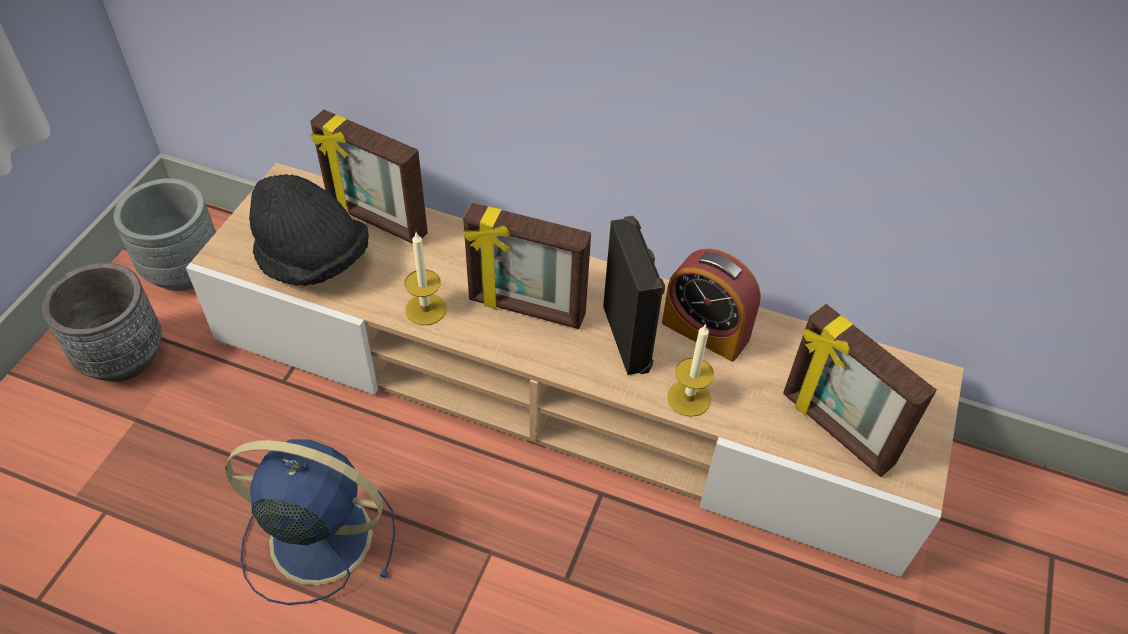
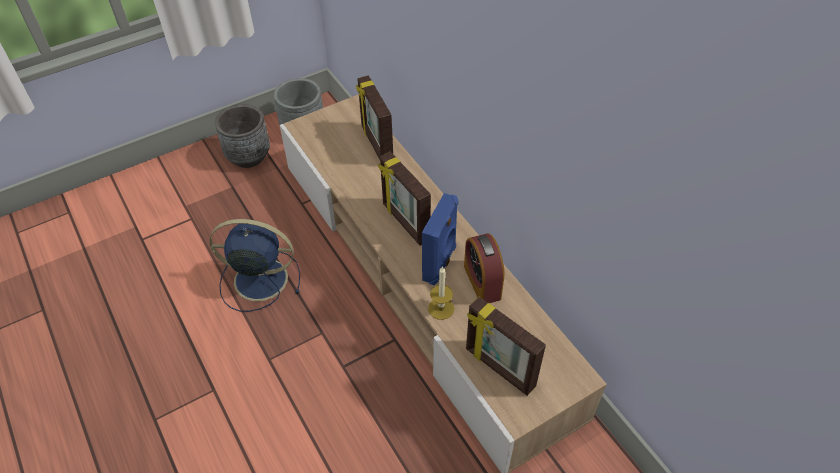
camera: 40 degrees right, 0 degrees up
blue fan [225,439,395,605] -> blue fan turned 45 degrees counterclockwise [210,219,300,312]
black hat [249,174,369,286] -> none
candle [404,232,446,325] -> none
black speaker [603,216,665,375] -> blue speaker [422,193,458,285]
picture frame [783,304,937,477] -> picture frame turned 45 degrees counterclockwise [466,297,546,396]

